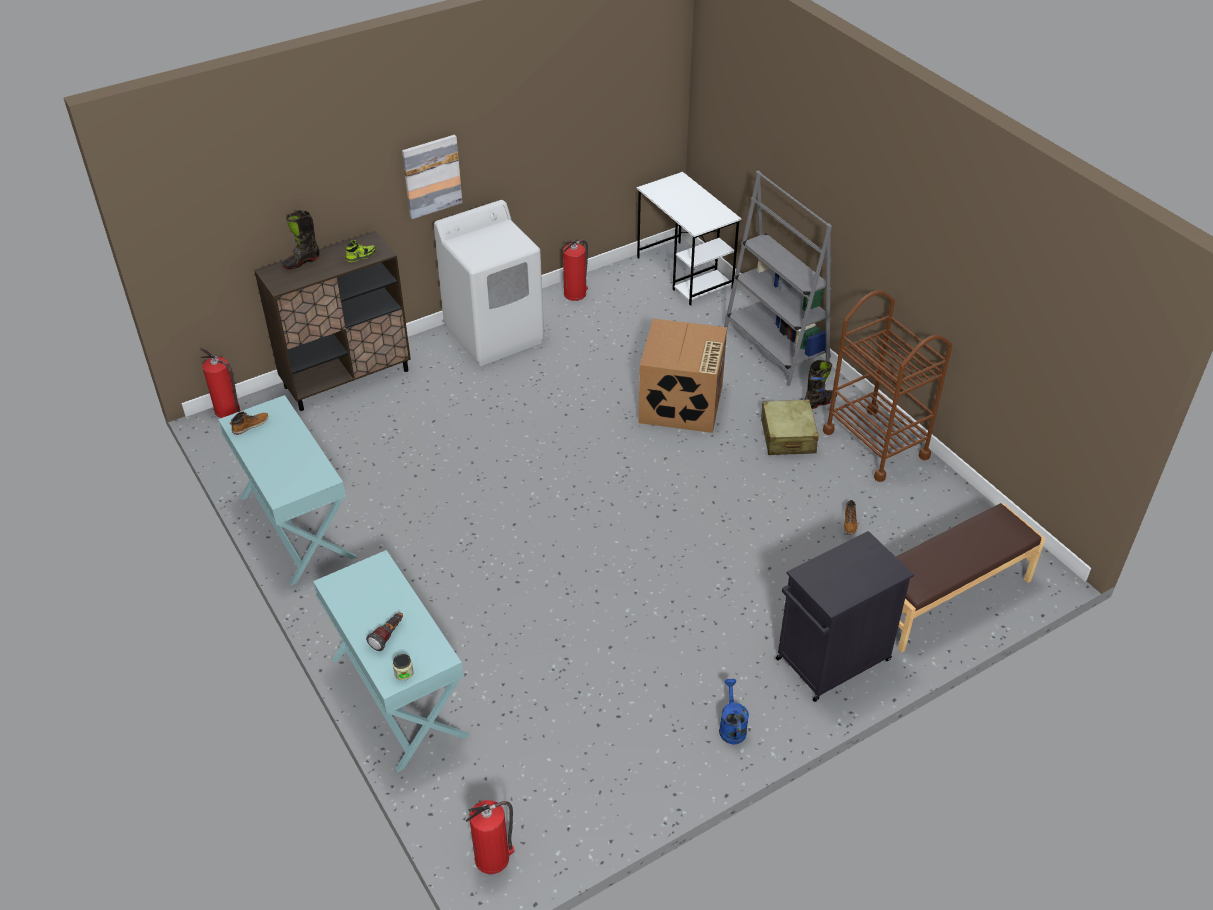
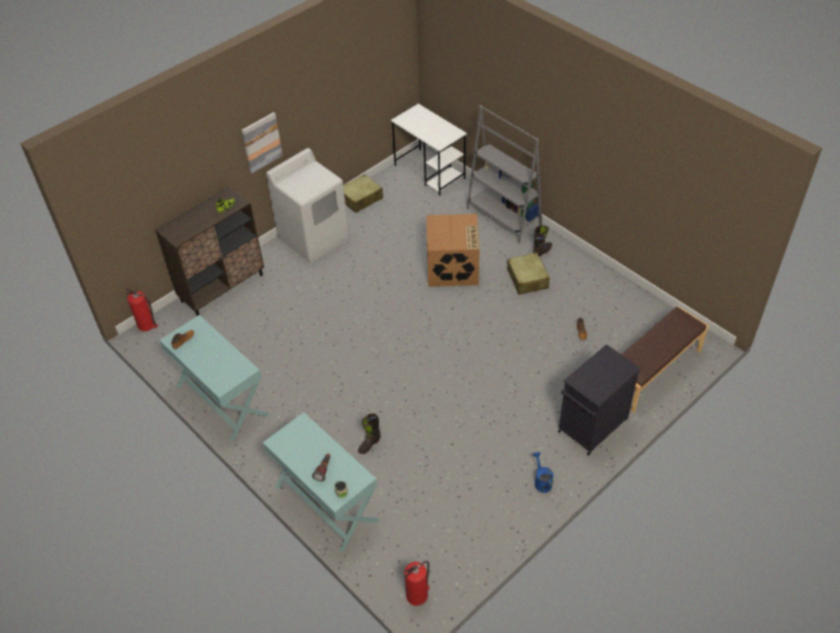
camera: 10 degrees left, 5 degrees up
black boot [282,210,320,269] -> black boot moved to [358,413,380,454]
fire extinguisher [563,240,588,301] -> beige suitcase [343,174,383,213]
brown cart [823,290,953,482] -> none

